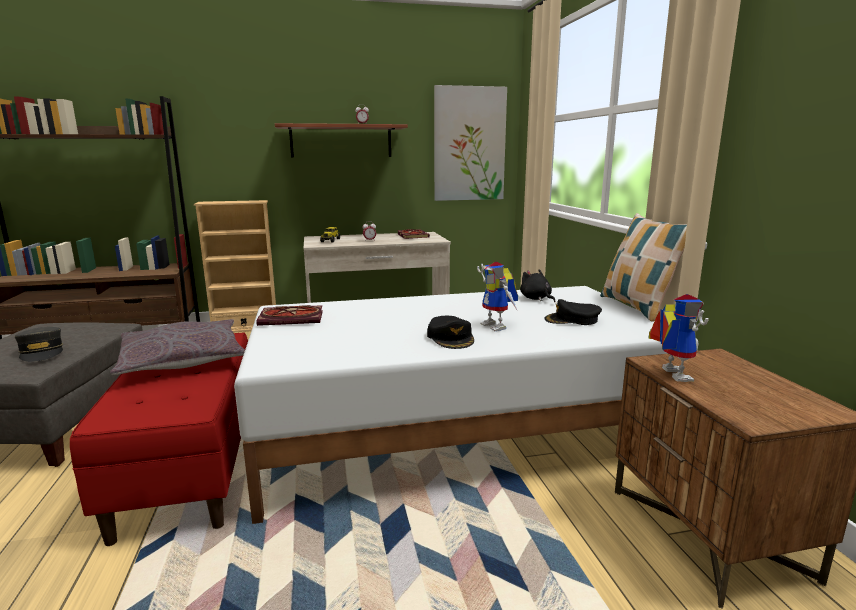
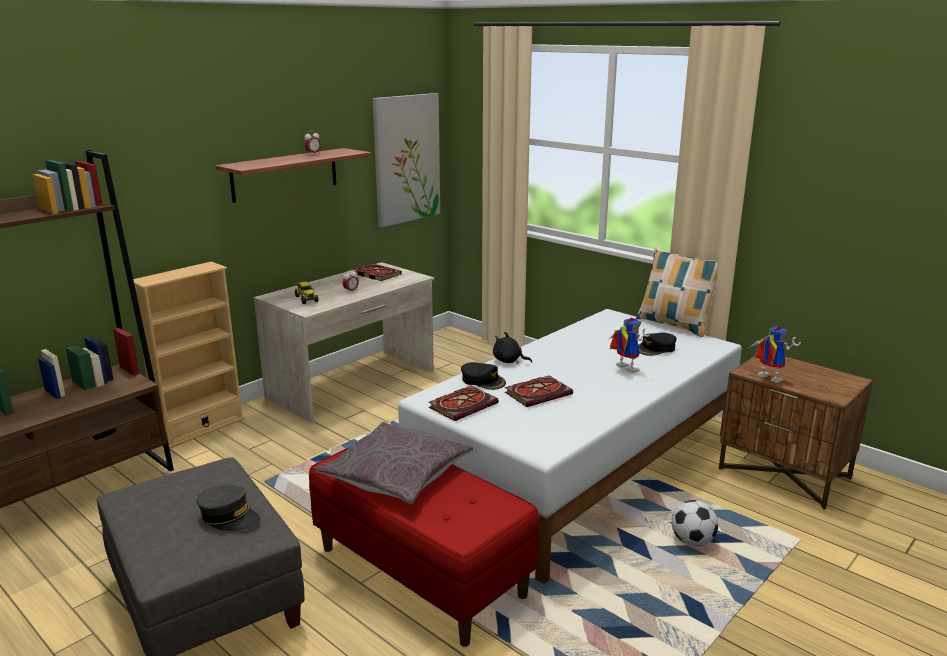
camera: 35 degrees left, 5 degrees up
black cap [427,316,474,349] -> black cap moved to [461,362,506,390]
toy robot [477,262,518,331] -> toy robot turned 150 degrees counterclockwise [608,318,650,373]
black plush toy [520,269,555,302] -> black plush toy moved to [493,332,532,364]
none -> book [505,375,573,407]
none -> football [671,500,718,546]

